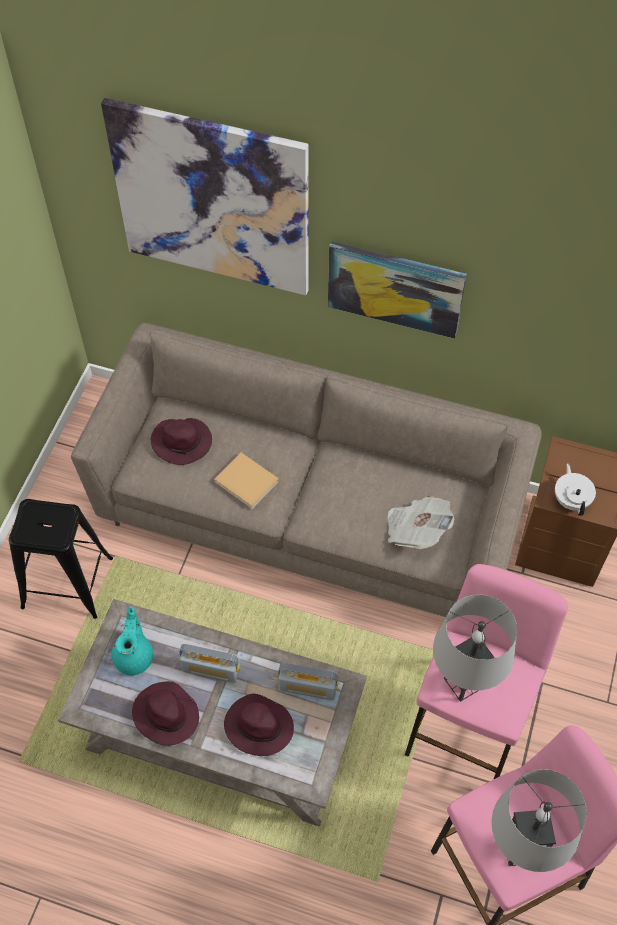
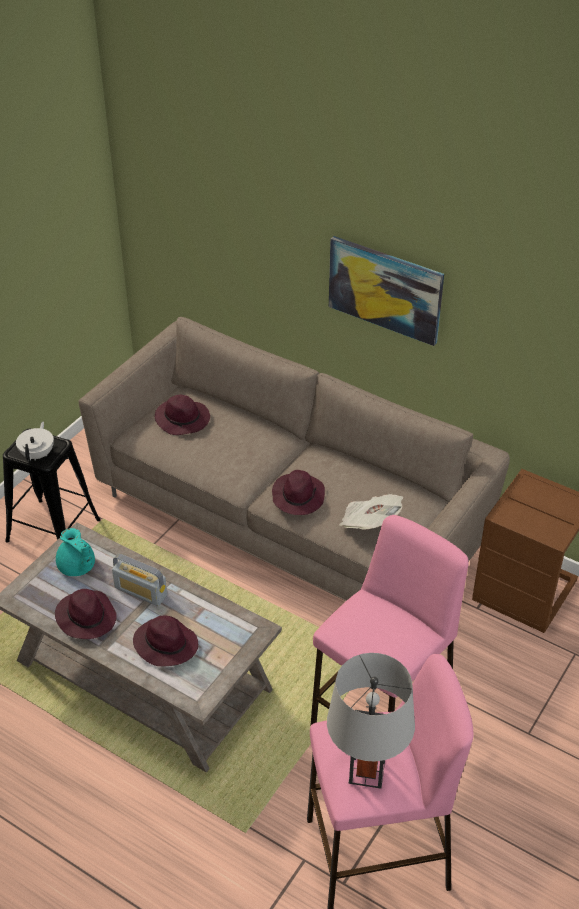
camera: 15 degrees right, 15 degrees down
picture [101,98,308,295] -> none
turquoise teapot [111,607,153,675] -> turquoise teapot turned 120 degrees clockwise [56,528,95,576]
beige book [214,452,279,509] -> none
radio [278,663,339,700] -> none
grey table lamp [433,594,517,702] -> none
white teapot [555,463,596,516] -> white teapot moved to [16,422,54,461]
none -> purple hat [272,470,325,515]

